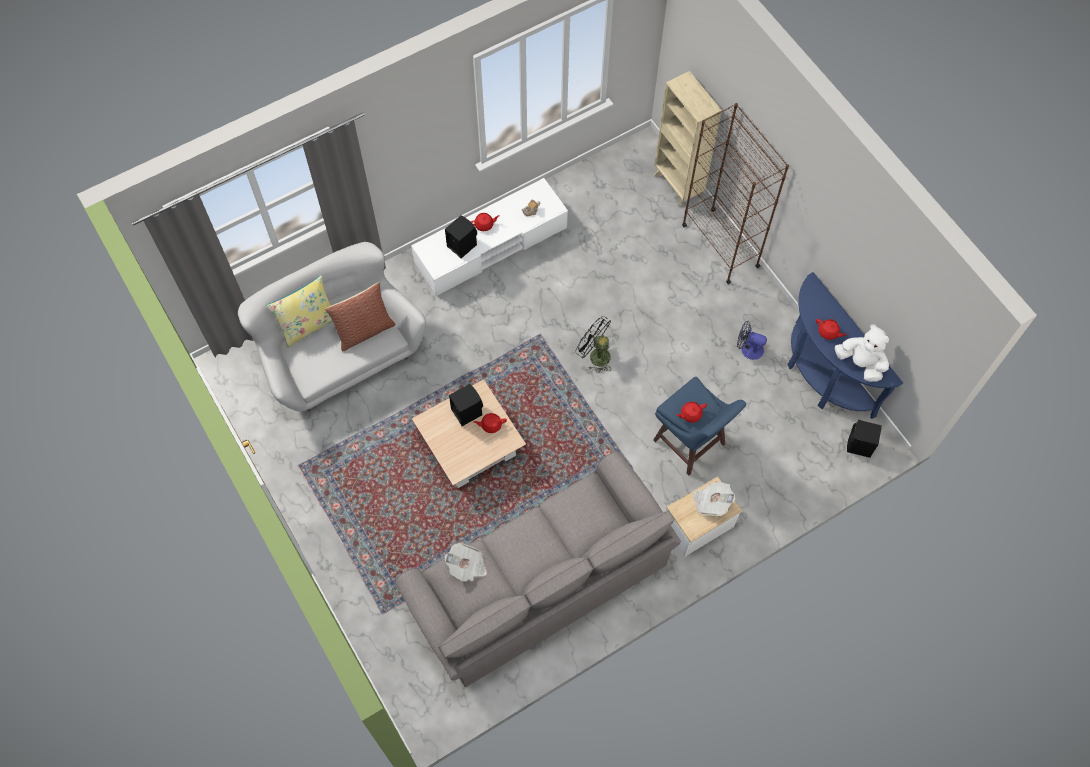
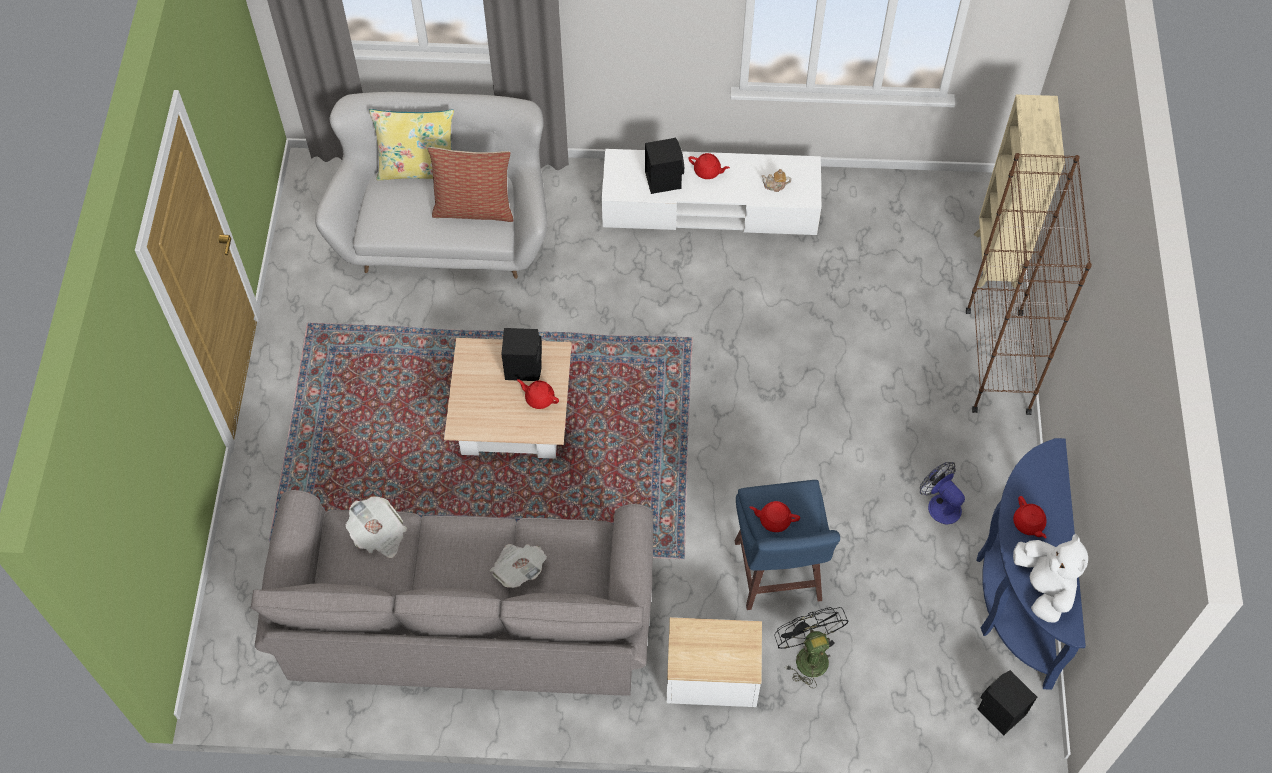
camera: 35 degrees right, 5 degrees down
black fan [575,316,611,373] -> black fan moved to [774,607,848,688]
newspaper [693,481,735,516] -> newspaper moved to [490,544,547,588]

